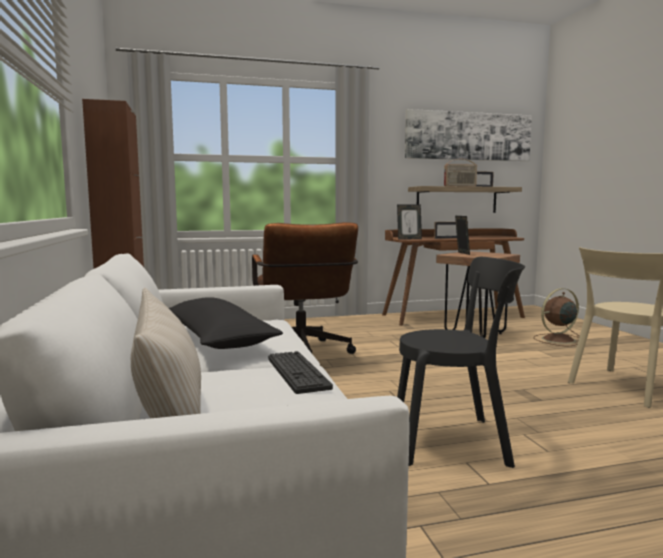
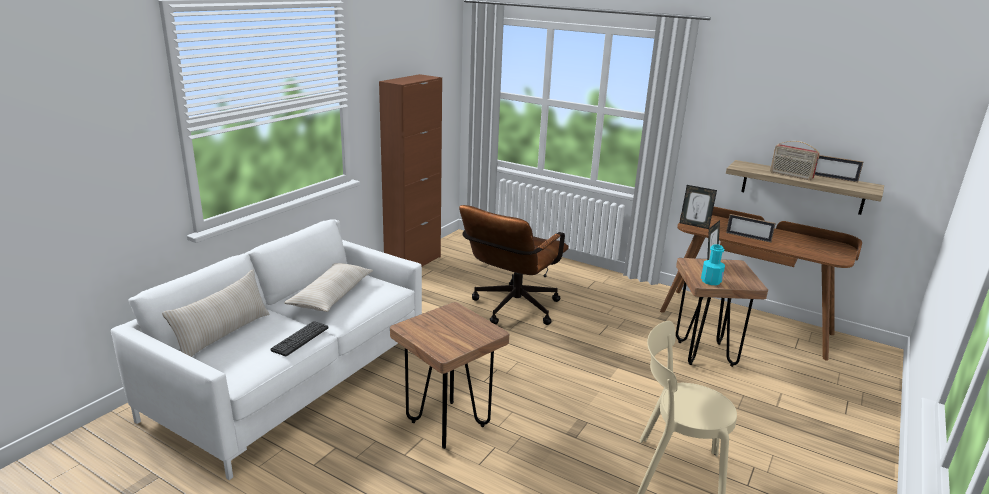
camera: 45 degrees right, 15 degrees up
black pillow [169,297,283,349] -> beige pillow [284,263,373,312]
black chair [397,257,525,468] -> brown stool [390,302,509,449]
picture [405,109,532,161] -> none
brown fan [533,288,580,346] -> none
none -> turquoise bottle [701,244,725,285]

